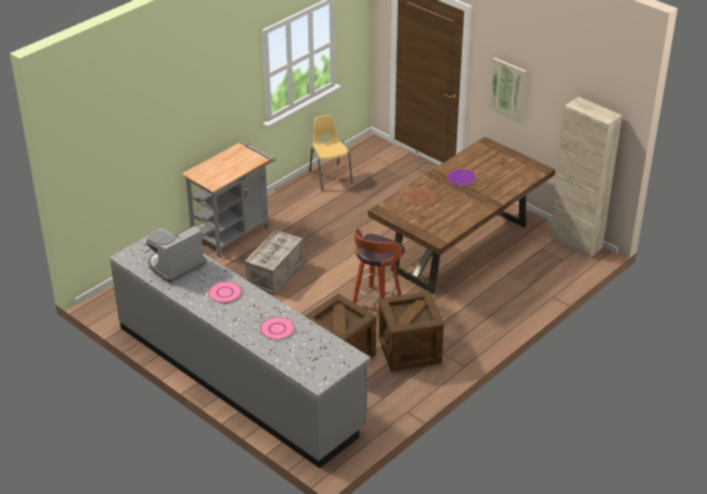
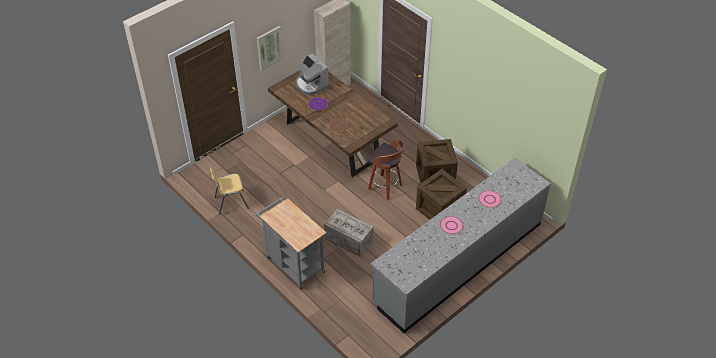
camera: 85 degrees left, 10 degrees up
coffee machine [146,225,206,283] -> coffee machine moved to [296,53,329,95]

